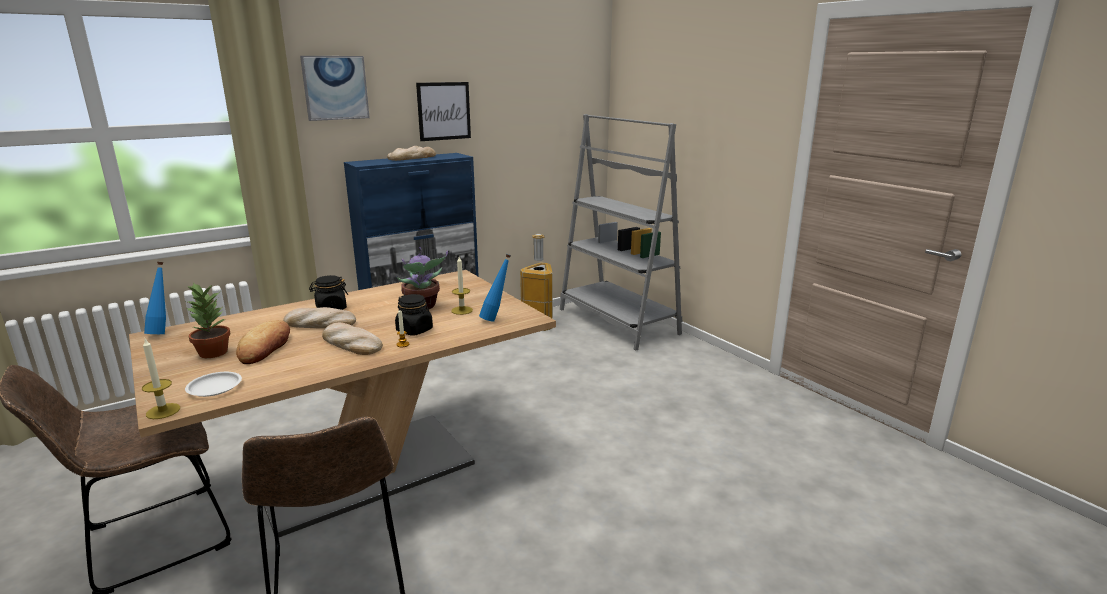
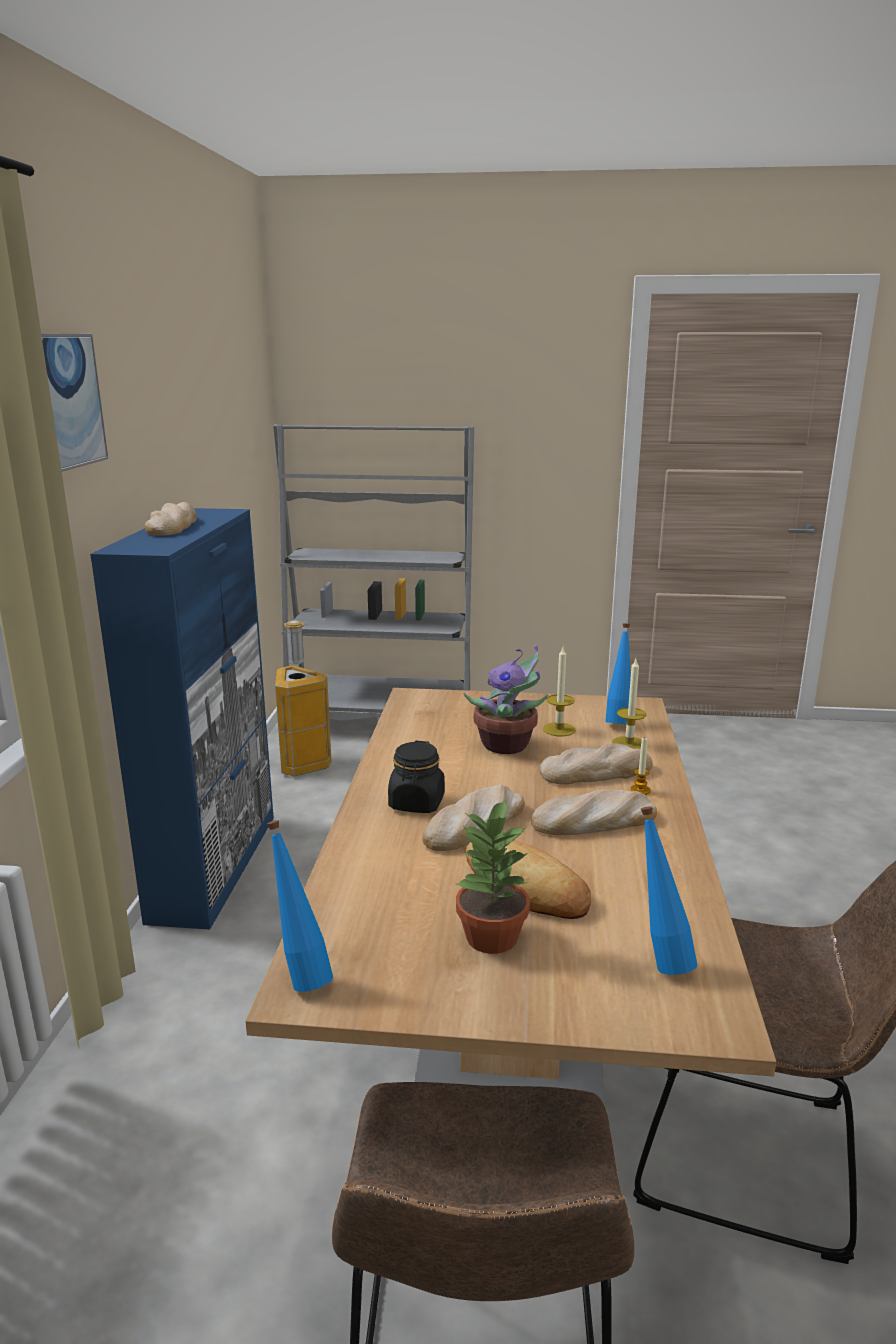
camera: 50 degrees left, 0 degrees up
candle [142,339,180,419] -> candle moved to [612,659,646,749]
white plate [185,372,242,397] -> blue bottle [641,806,697,975]
black jar [395,294,433,336] -> bread [539,744,653,785]
picture [416,82,471,141] -> none

